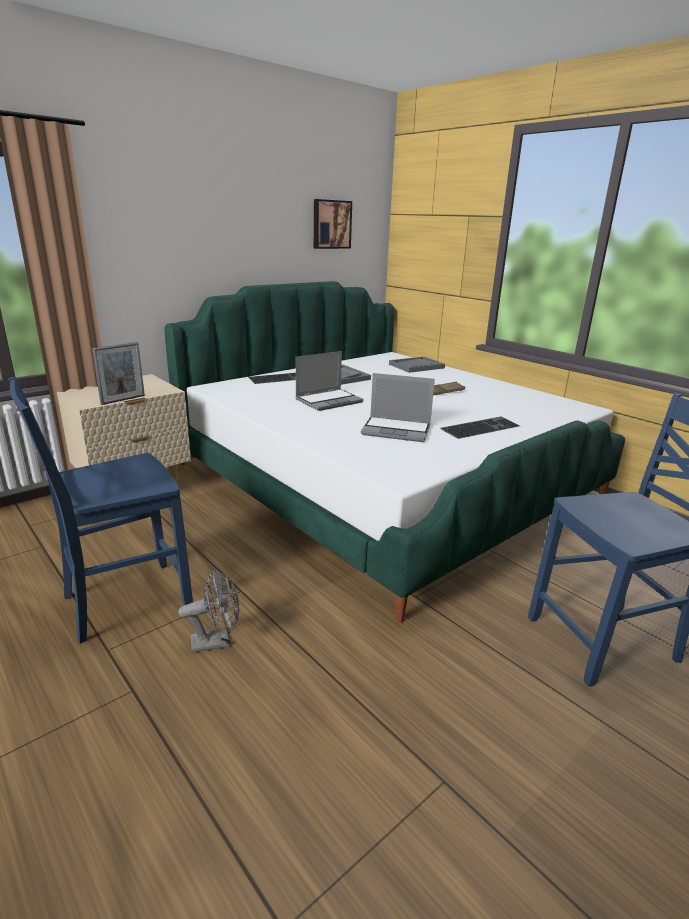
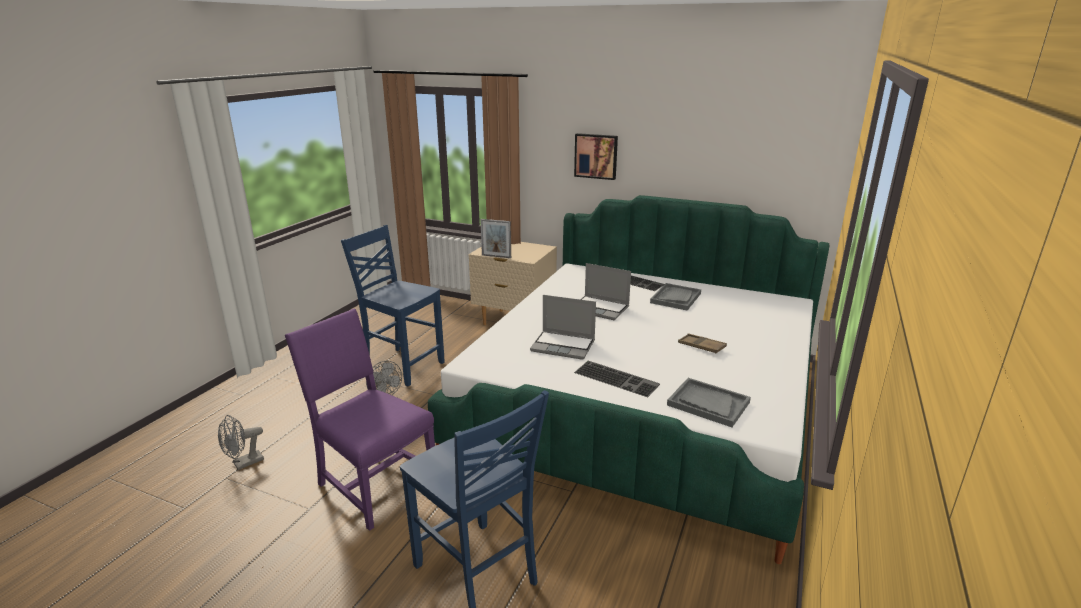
camera: 65 degrees right, 0 degrees up
picture [314,199,352,249] -> picture moved to [574,133,618,180]
laptop [361,373,435,442] -> laptop turned 60 degrees counterclockwise [530,295,596,360]
grey tray [389,357,445,373] -> grey tray moved to [667,378,751,427]
none -> grey fan [218,415,264,470]
none -> purple chair [285,309,435,531]

